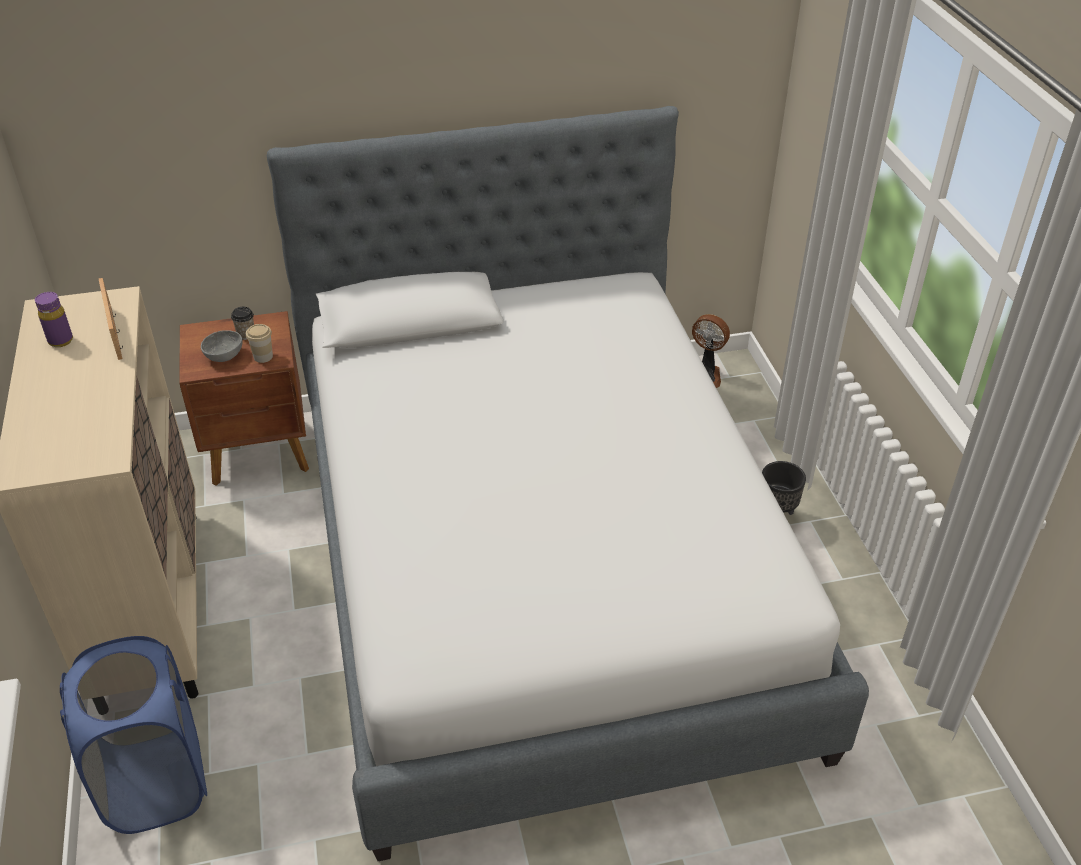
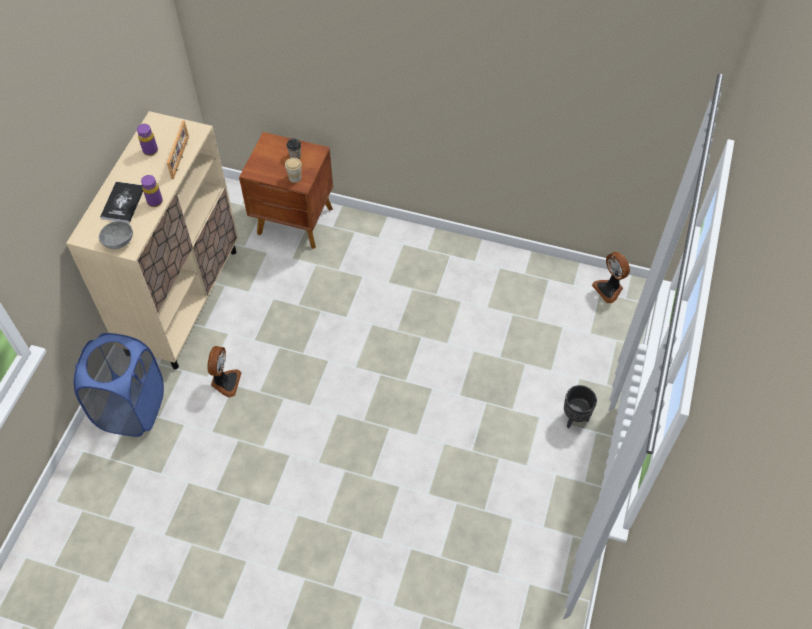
camera: 30 degrees right, 15 degrees up
grey bowl [201,330,243,362] -> grey bowl moved to [99,221,133,249]
bed [267,106,869,861] -> none
none -> book [100,182,143,223]
none -> purple bottle [141,175,163,207]
none -> fan [207,346,242,397]

